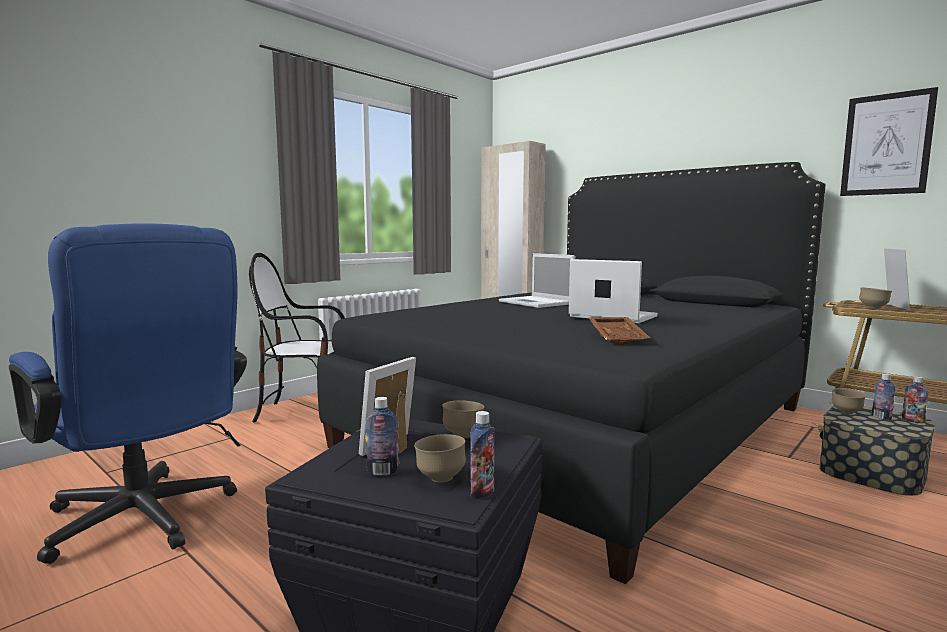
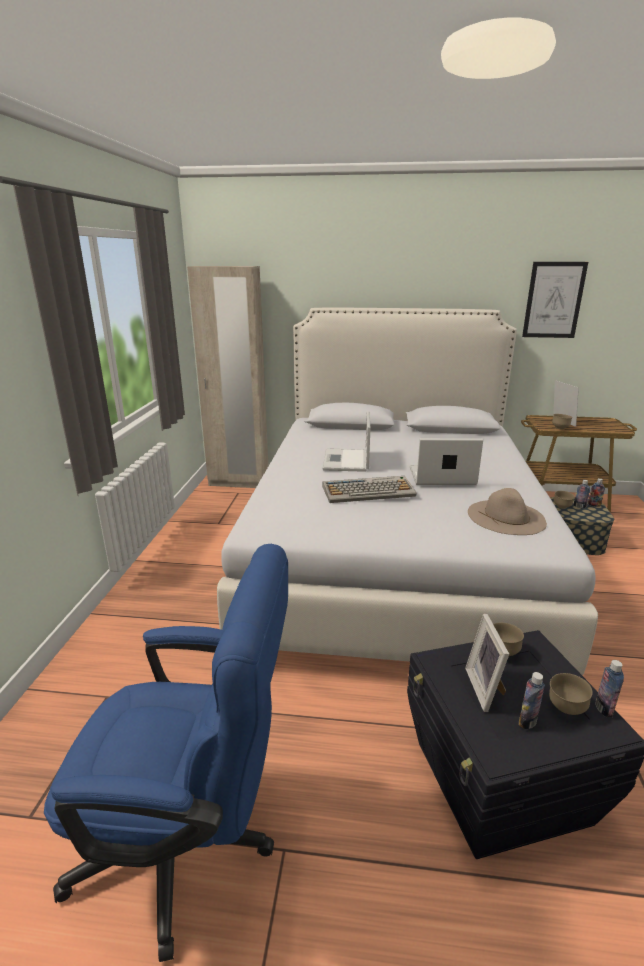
camera: 35 degrees left, 15 degrees up
chair [249,253,345,422] -> none
black bed [317,162,825,585] -> white bed [217,308,598,675]
laptop [499,253,575,308] -> laptop turned 75 degrees clockwise [322,411,371,472]
brown tray [589,317,651,345] -> beige hat [468,488,547,535]
none -> keyboard [323,476,416,503]

